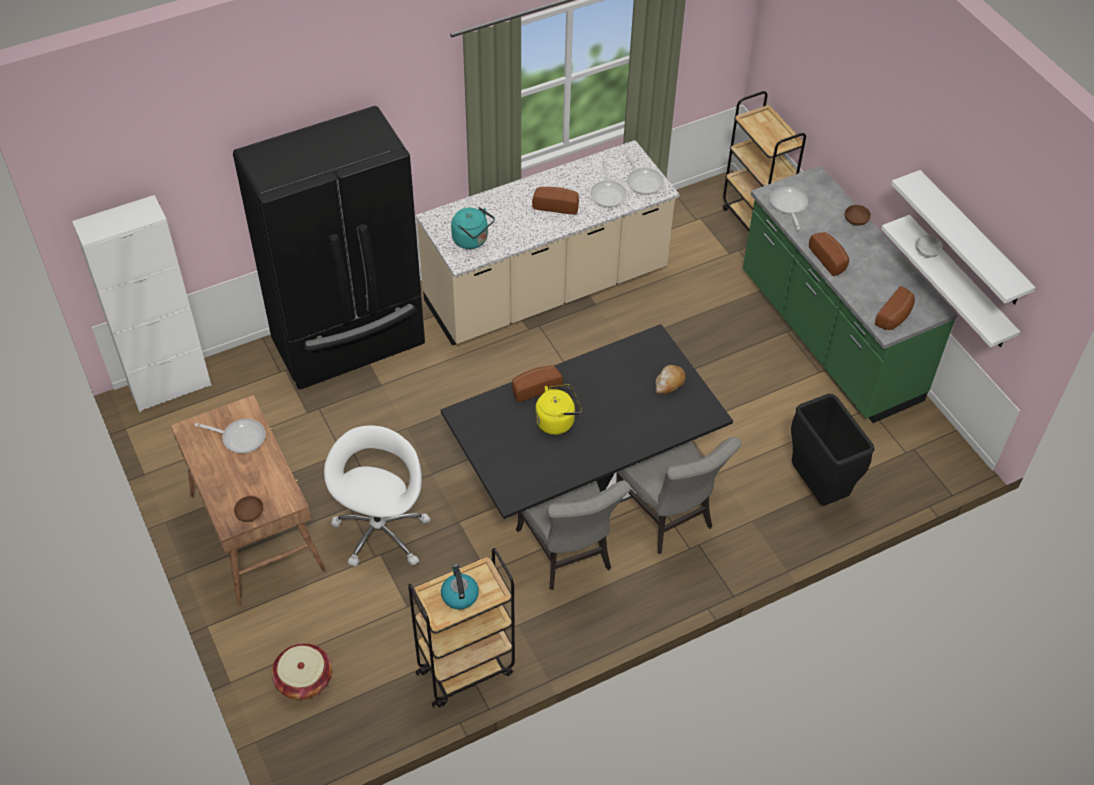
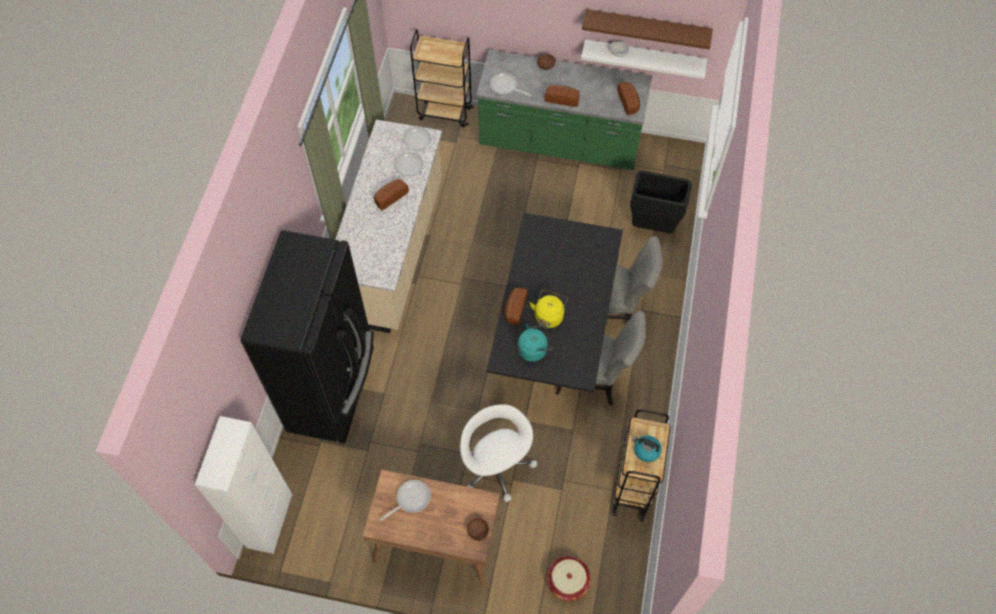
camera: 50 degrees left, 10 degrees up
turquoise kettle [451,207,495,249] -> turquoise kettle moved to [518,324,552,362]
bread [656,365,685,394] -> none
white shelf [891,170,1036,305] -> brown shelf [582,9,713,50]

